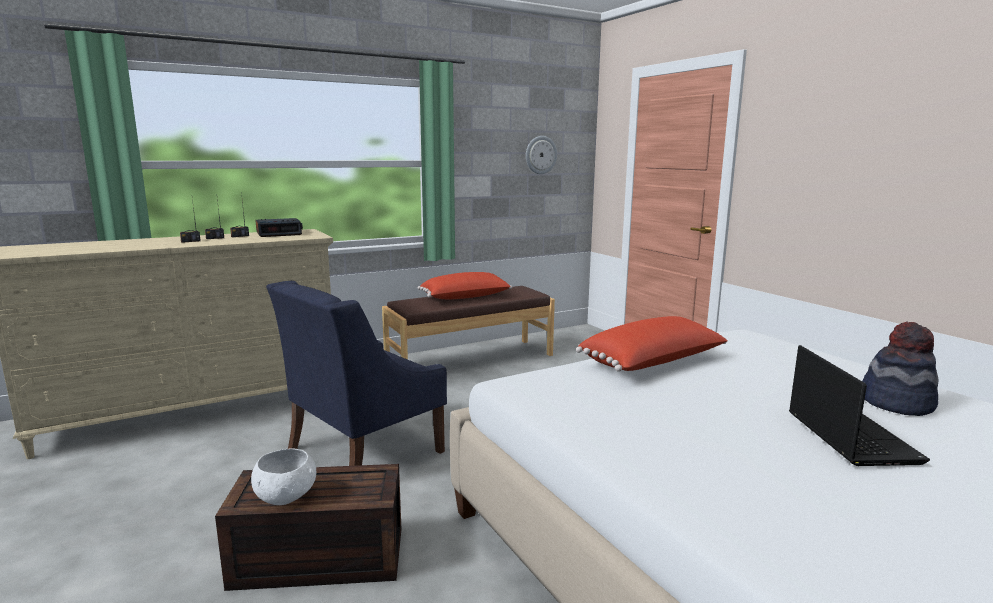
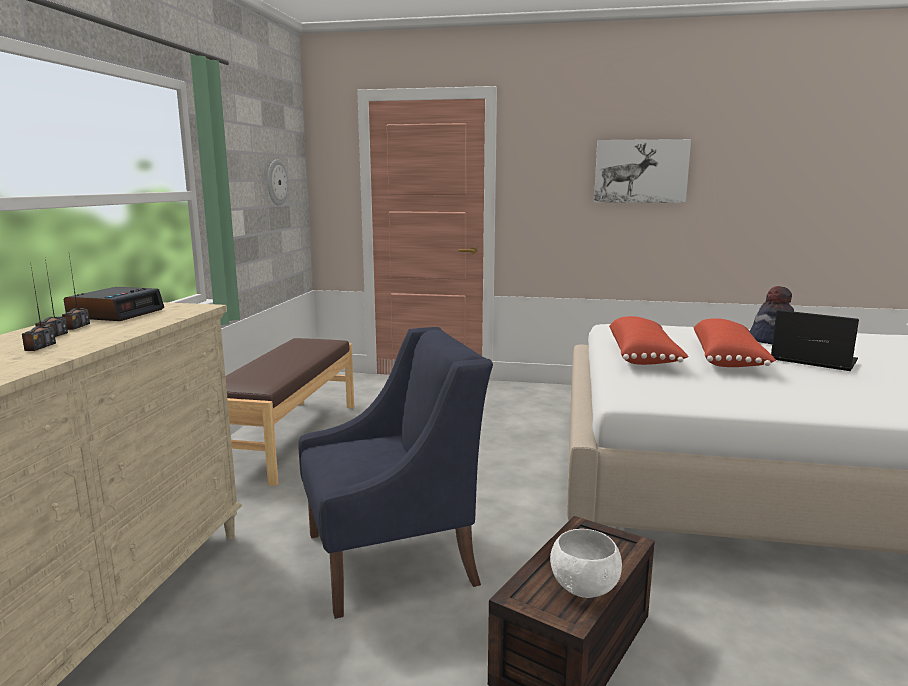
camera: 50 degrees left, 0 degrees up
blue armchair [266,281,447,466] -> blue armchair turned 105 degrees counterclockwise [298,327,493,619]
red pillow [417,272,512,299] -> red pillow moved to [694,318,776,367]
none -> picture [594,139,691,203]

